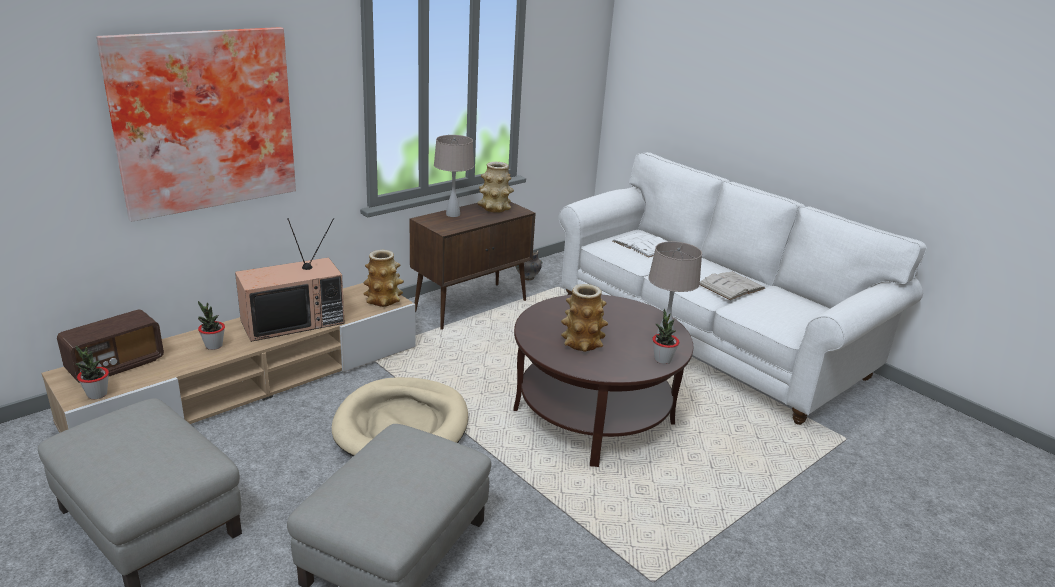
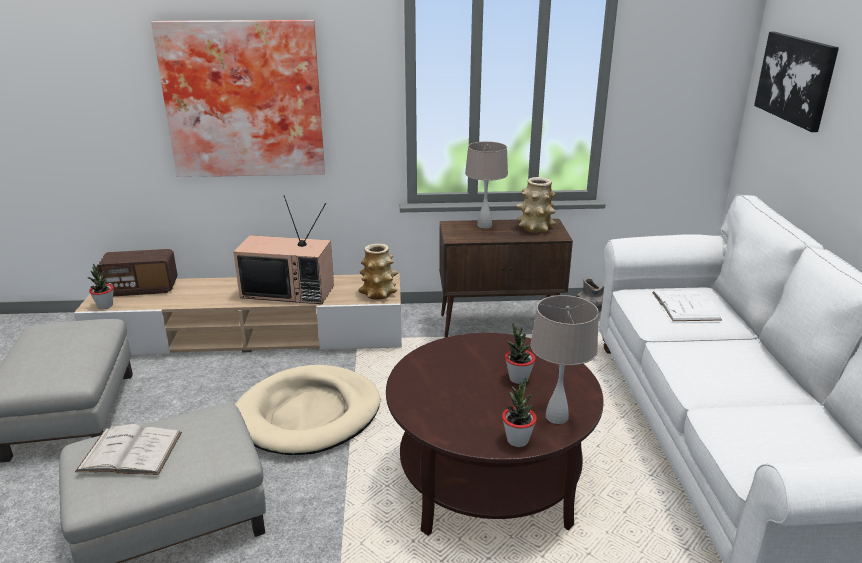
camera: 40 degrees right, 0 degrees up
potted plant [198,301,225,350] -> potted plant moved to [505,323,536,384]
vase [561,284,608,352] -> none
white book [700,272,765,300] -> white book moved to [75,424,182,475]
none -> picture [754,32,839,132]

